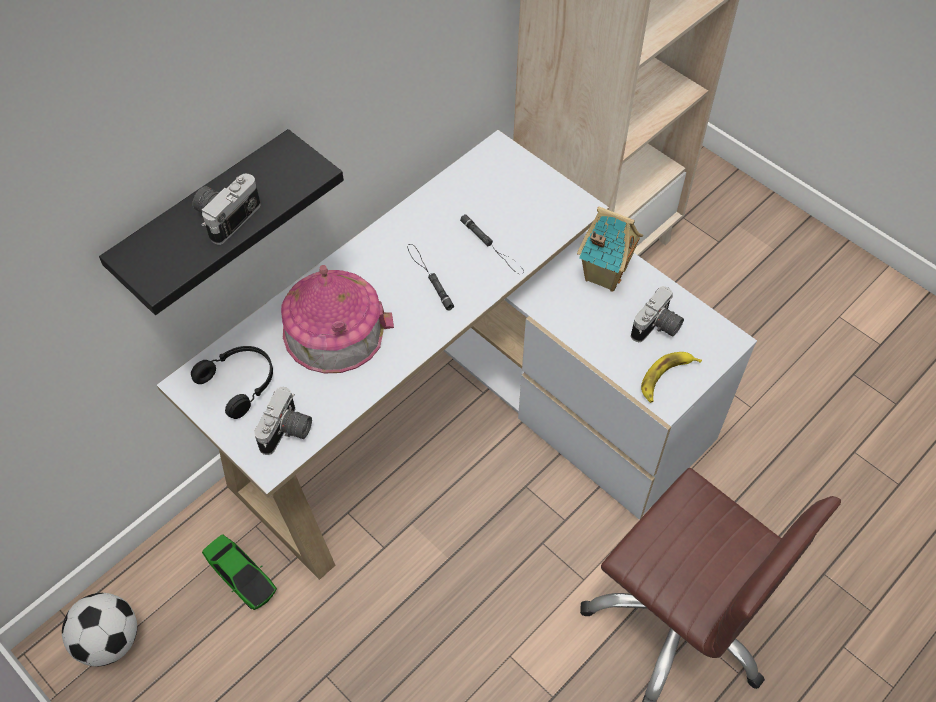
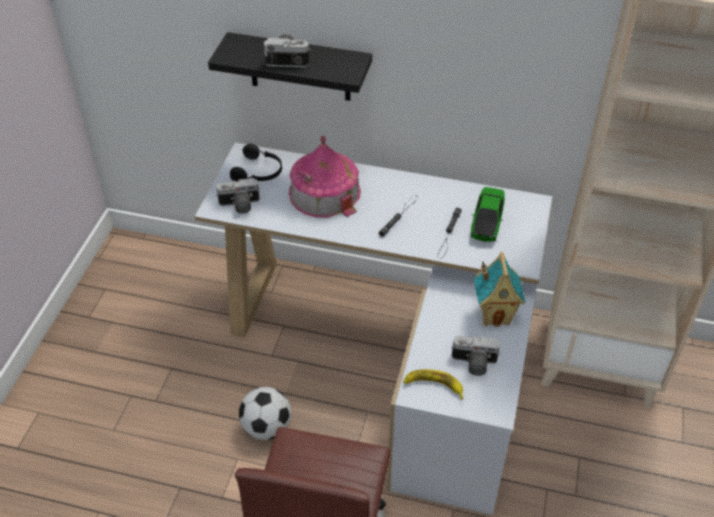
camera: 60 degrees right, 10 degrees down
football [62,593,137,667] -> football moved to [239,387,291,440]
toy car [202,534,277,610] -> toy car moved to [471,187,505,242]

